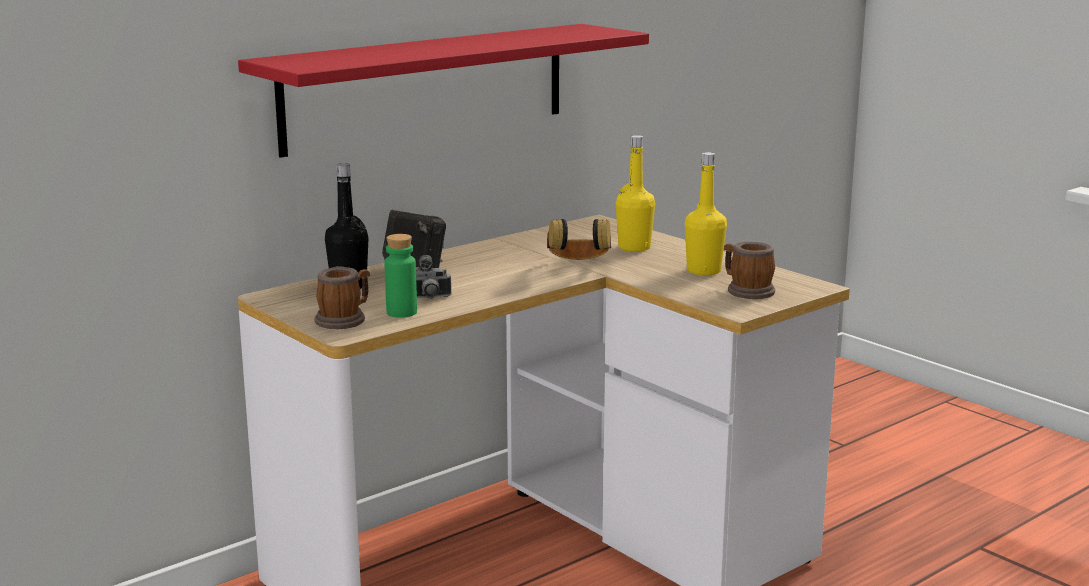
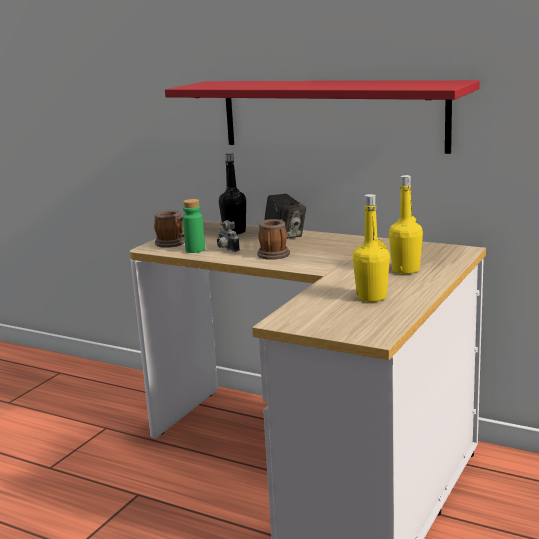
camera: 70 degrees right, 0 degrees up
headphones [547,219,611,260] -> none
mug [724,242,775,299] -> mug moved to [257,219,290,260]

